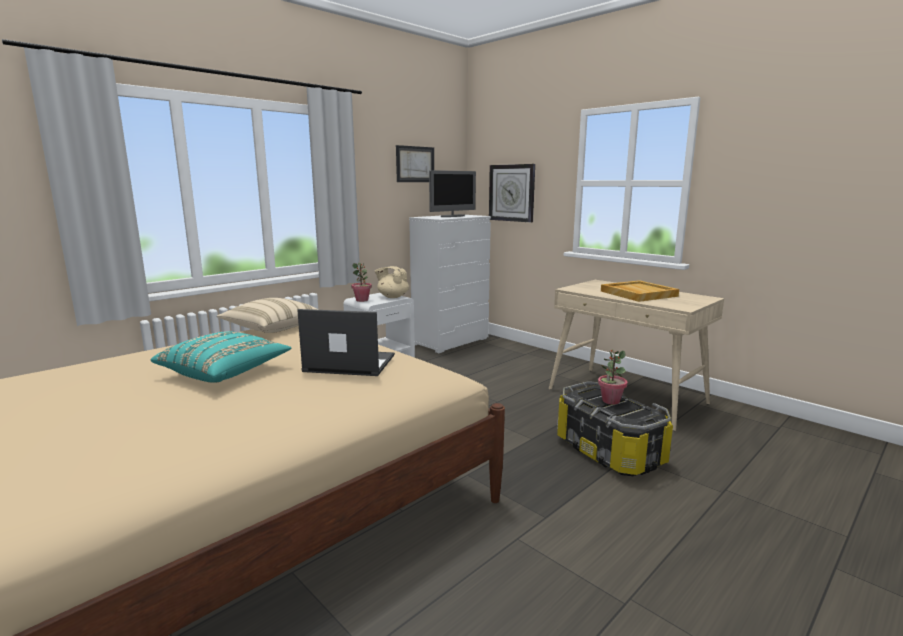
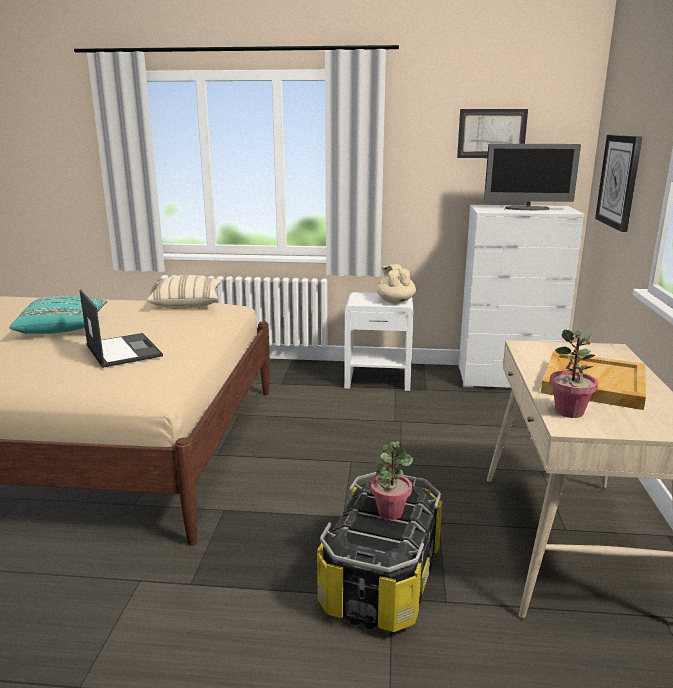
camera: 50 degrees right, 5 degrees up
potted plant [351,262,372,302] -> potted plant moved to [550,330,598,418]

